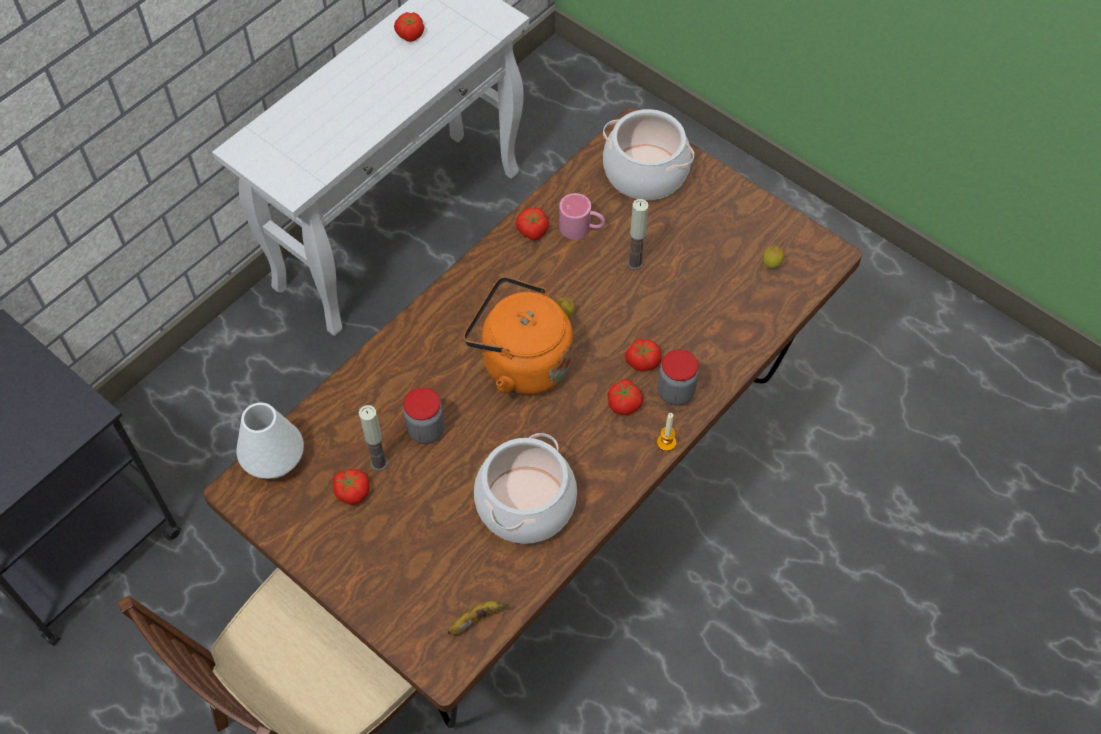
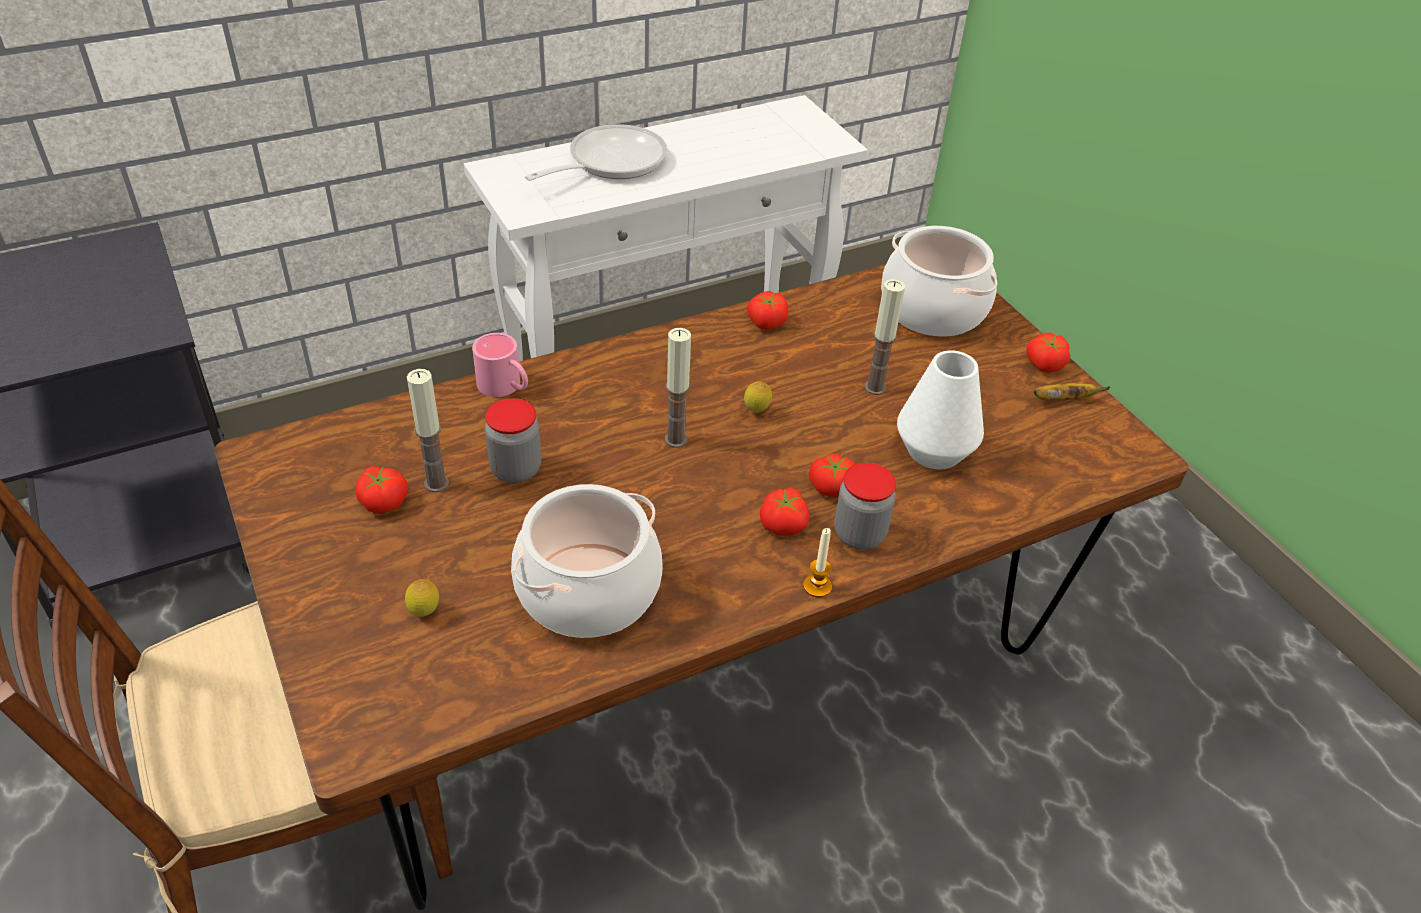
camera: 20 degrees right, 15 degrees down
white vase [236,403,304,479] -> white vase moved to [897,350,984,469]
tomato [394,12,424,42] -> tomato moved to [1026,333,1070,373]
banana [448,601,509,635] -> banana moved to [1034,383,1110,401]
orange kettle [464,276,573,395] -> candle [665,328,691,448]
pink mug [559,193,605,240] -> pink mug moved to [472,333,528,397]
lemon [763,246,784,269] -> lemon moved to [405,579,439,617]
none -> frying pan [525,124,667,181]

